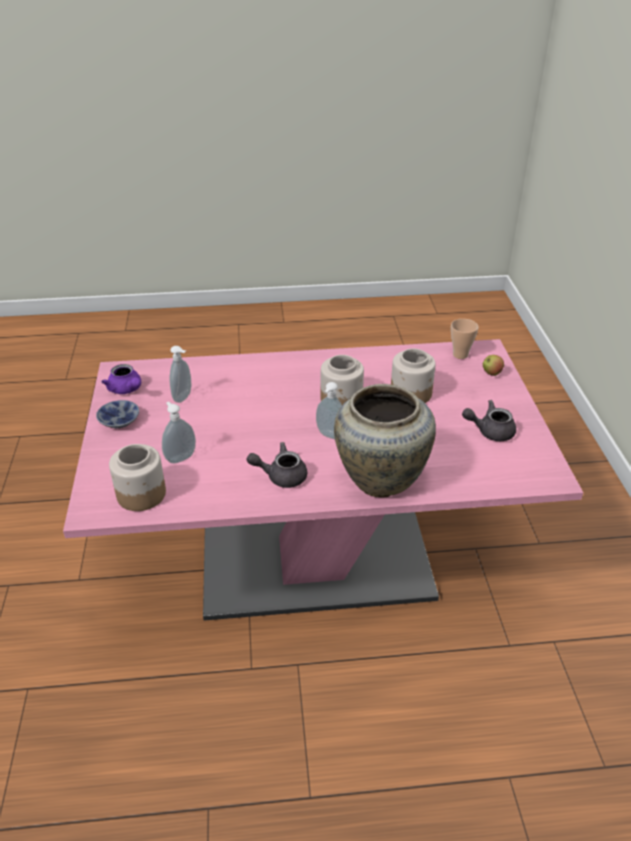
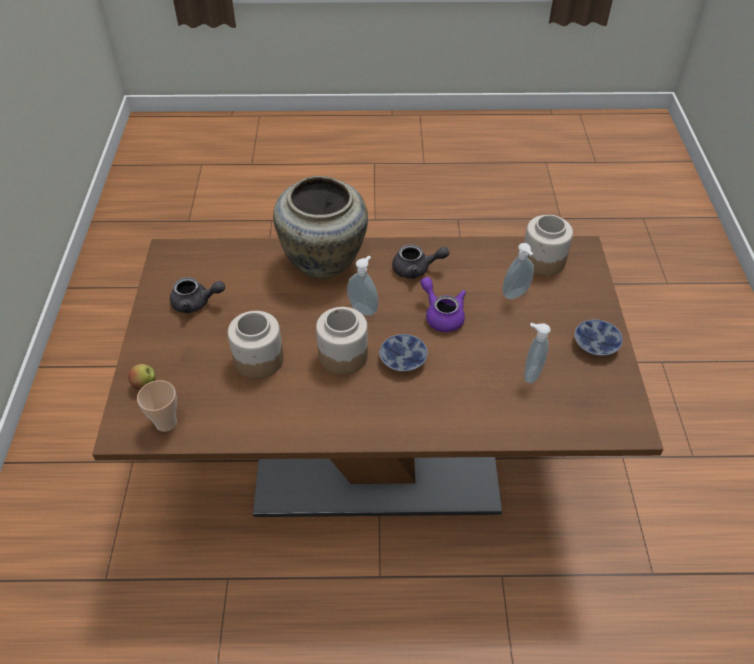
camera: 175 degrees left, 10 degrees up
pink dining table [63,339,583,621] -> brown dining table [92,236,664,517]
purple teapot [101,364,141,394] -> purple teapot moved to [420,277,466,332]
none -> bowl [379,334,428,372]

